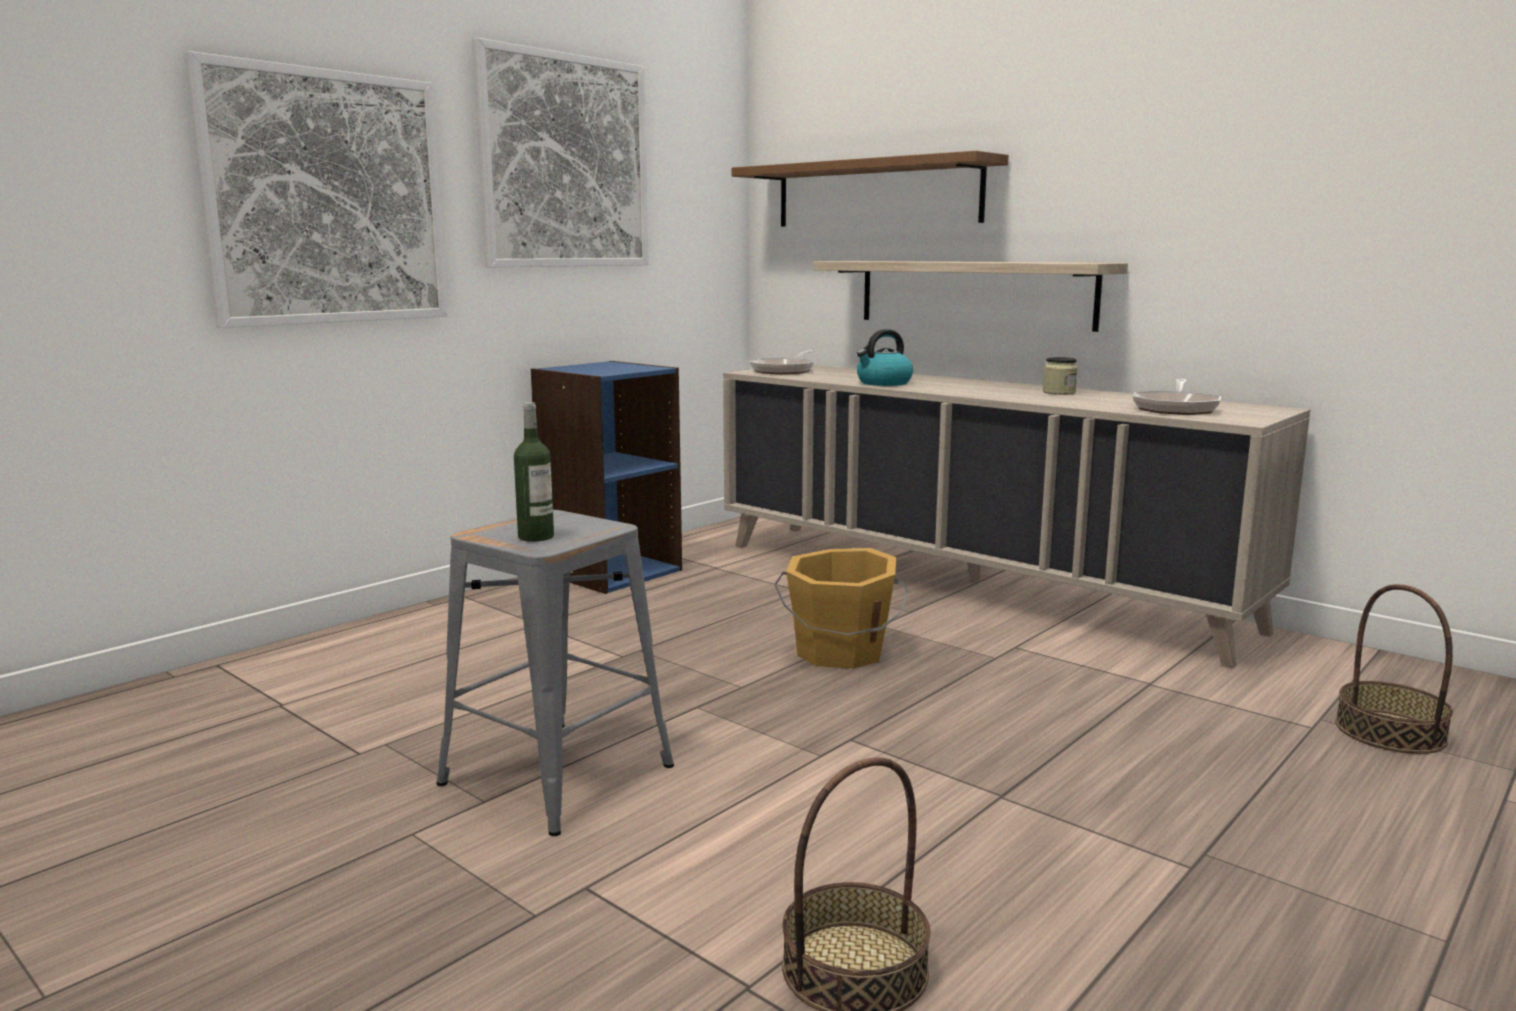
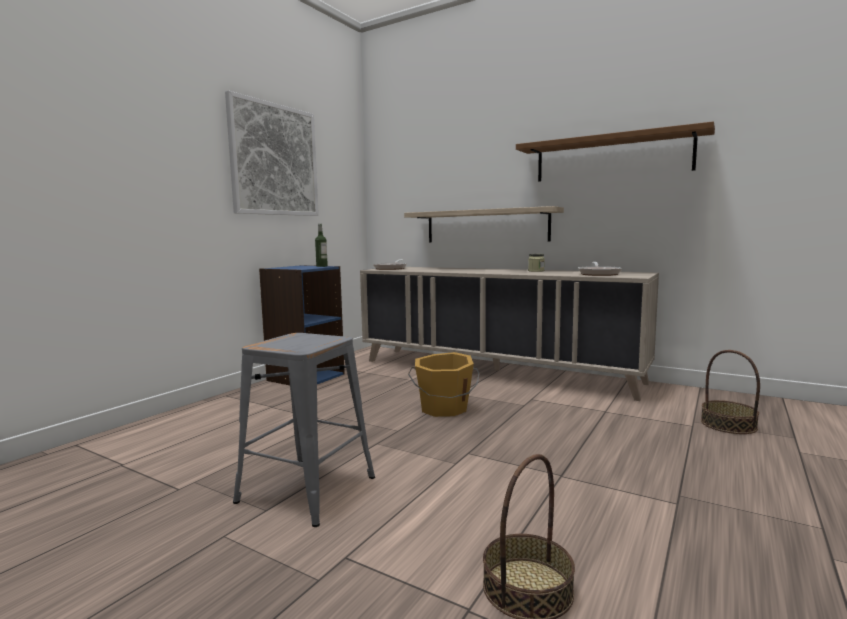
camera: 10 degrees left, 5 degrees down
picture [184,51,448,328] -> none
bottle [514,402,554,542] -> bottle moved to [315,224,328,267]
brown shelf [732,151,1009,227] -> brown shelf moved to [516,121,715,182]
kettle [857,329,913,386] -> none

